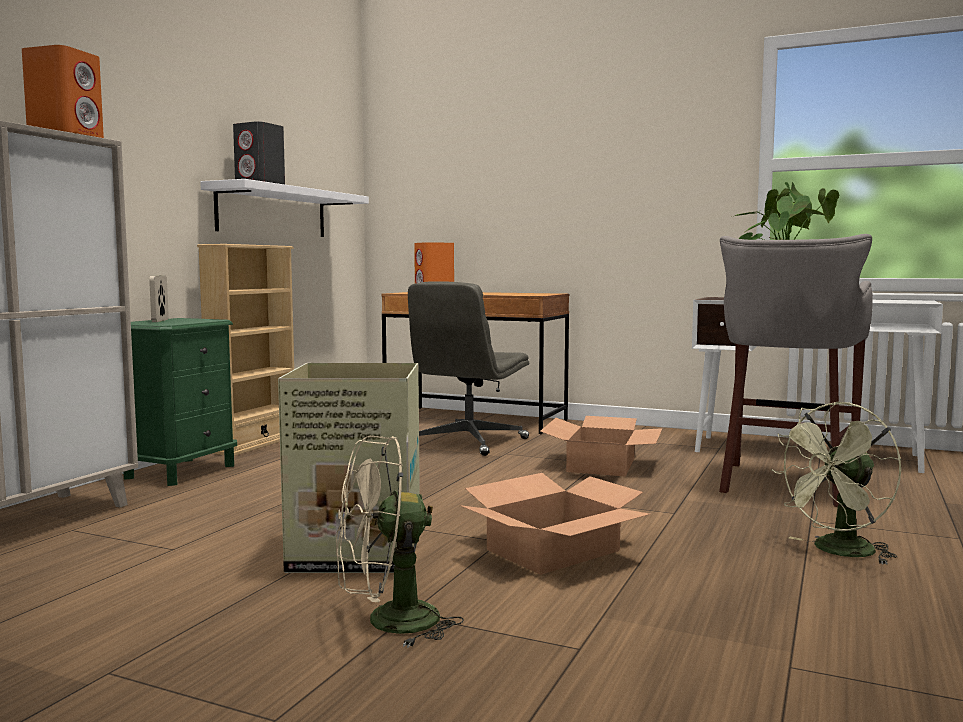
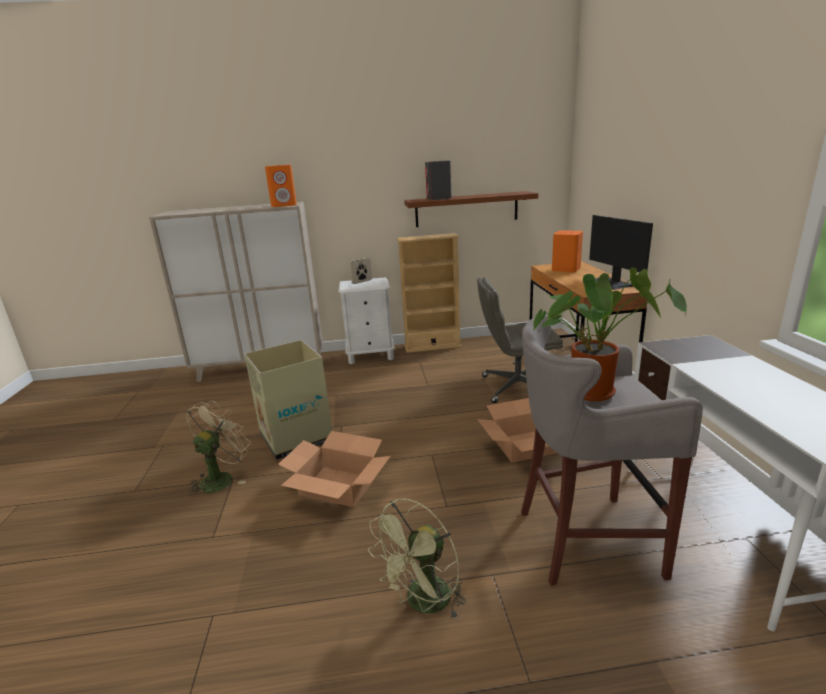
camera: 60 degrees right, 15 degrees up
green nightstand [123,318,237,486] -> white nightstand [338,277,395,364]
white shelf [200,179,369,237] -> brown shelf [404,191,538,227]
beige fan [336,436,464,648] -> beige fan turned 75 degrees clockwise [187,400,251,496]
green fan [771,402,901,565] -> green fan turned 75 degrees counterclockwise [368,499,466,620]
none -> monitor [589,215,653,290]

